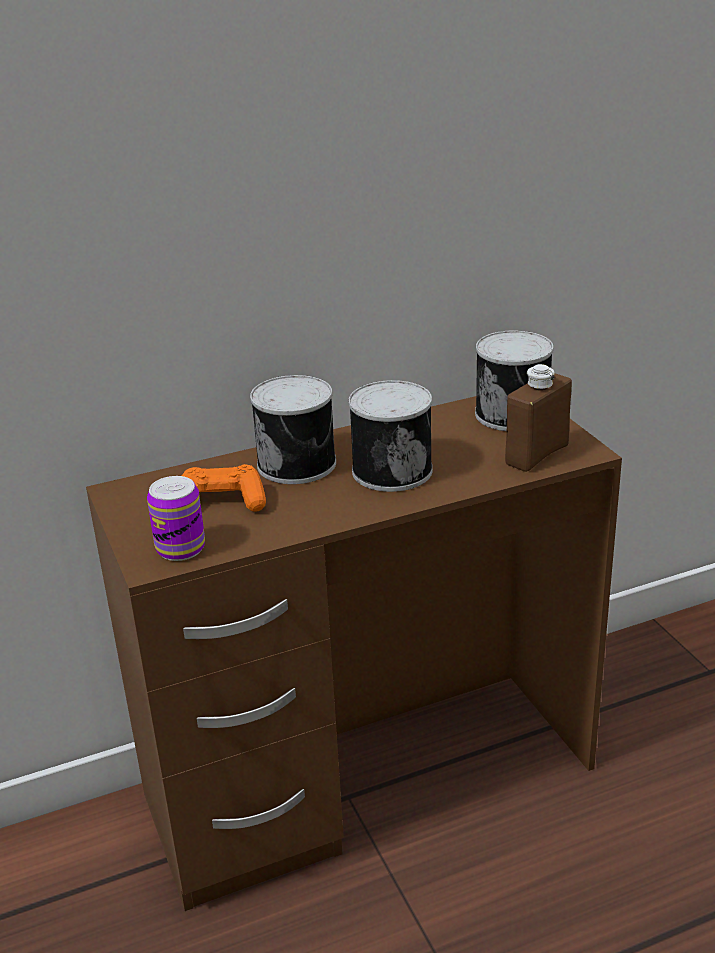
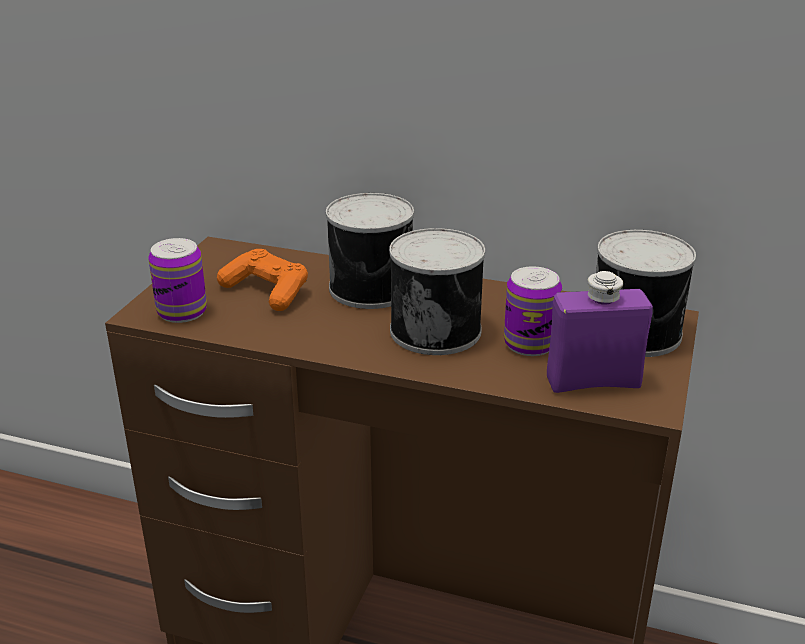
camera: 40 degrees right, 0 degrees up
brown bottle [505,364,572,472] -> purple bottle [547,271,653,393]
none -> can [504,266,562,356]

